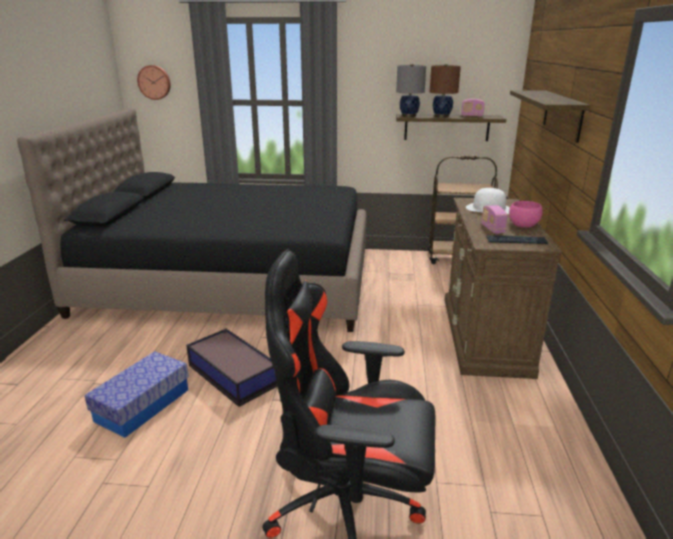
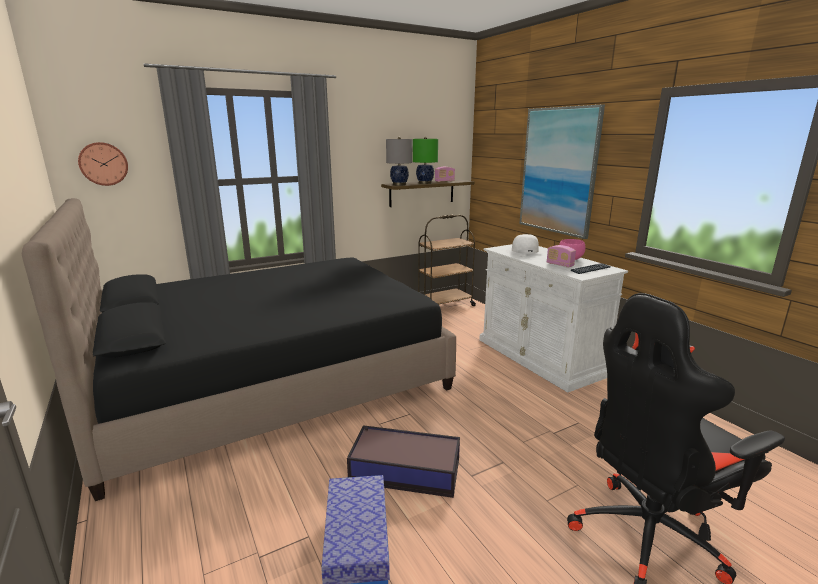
camera: 35 degrees left, 5 degrees down
brown table lamp [430,64,461,118] -> green table lamp [413,137,438,184]
brown dresser [445,198,562,379] -> white dresser [479,244,628,392]
shelf [510,90,591,143] -> picture [519,105,605,239]

